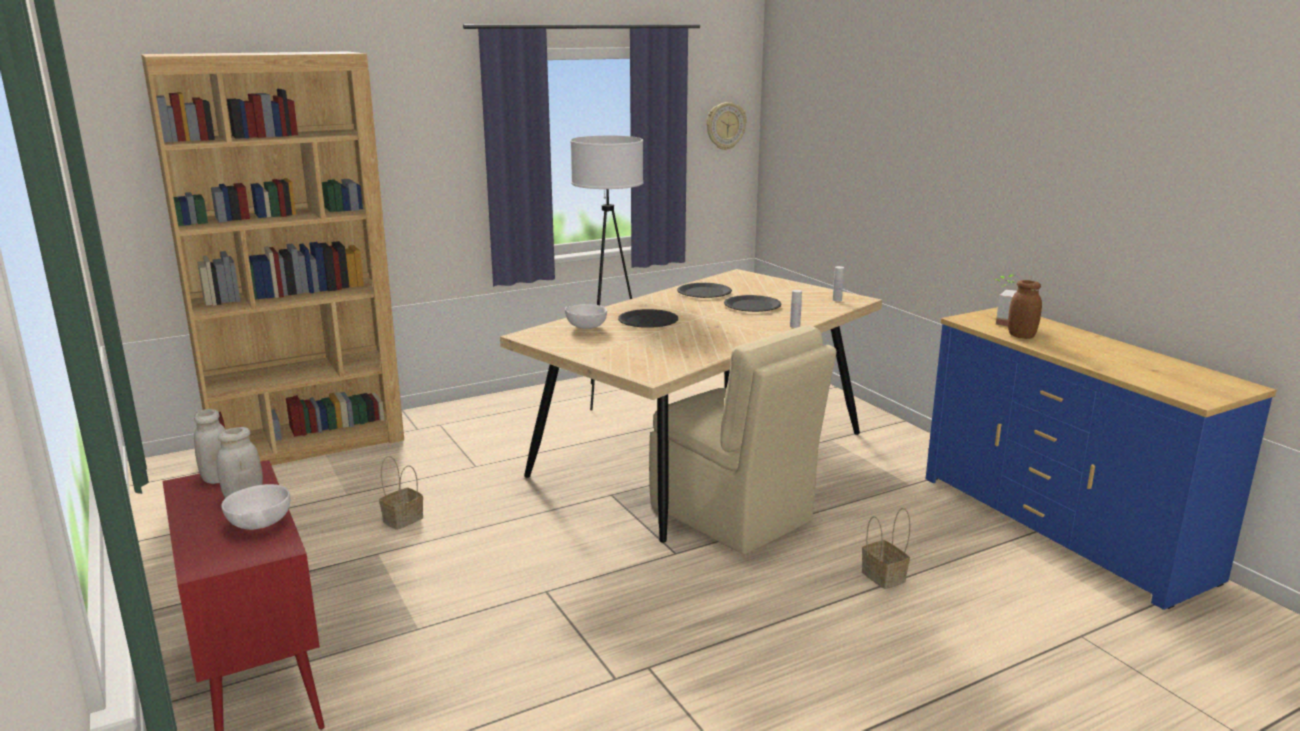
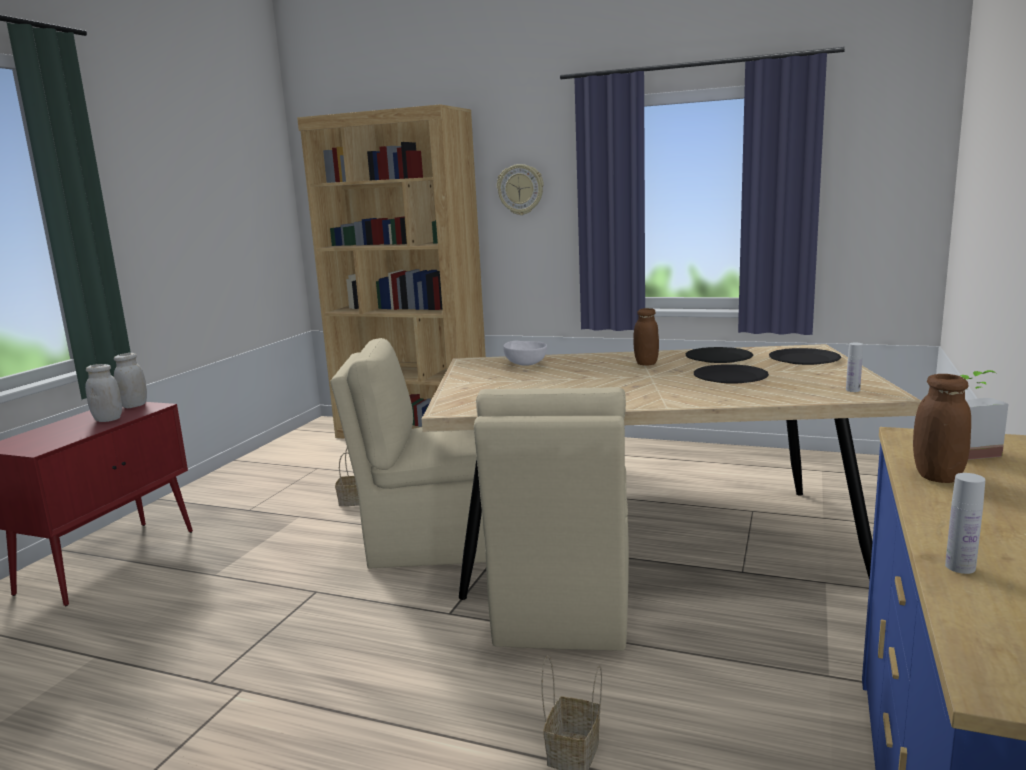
camera: 50 degrees right, 5 degrees down
white bowl [221,484,290,530] -> none
white floor lamp [570,135,643,410] -> none
black plate [618,309,678,328] -> black plate moved to [769,348,841,365]
wall clock [707,102,746,150] -> wall clock moved to [497,164,544,215]
white bottle [790,290,802,328] -> white bottle moved to [945,473,985,574]
none -> beige chair [330,338,486,569]
none -> brown jar [633,308,659,366]

